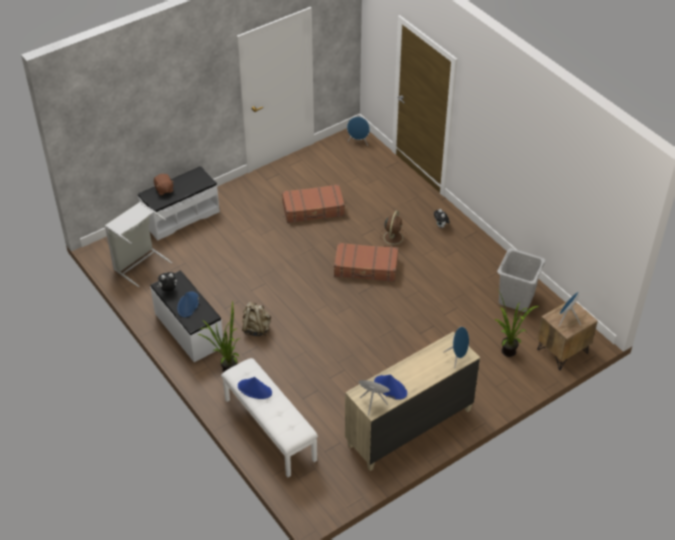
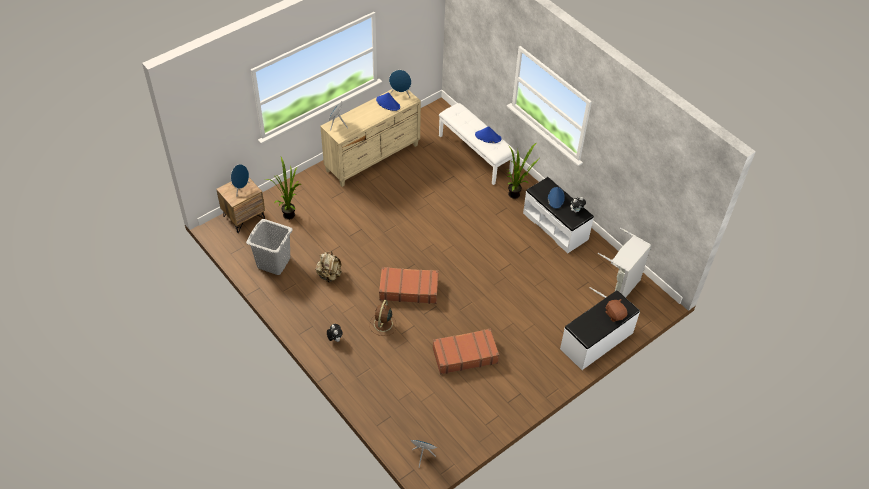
camera: 175 degrees right, 5 degrees up
beige backpack [242,302,271,336] -> beige backpack moved to [316,251,342,283]

